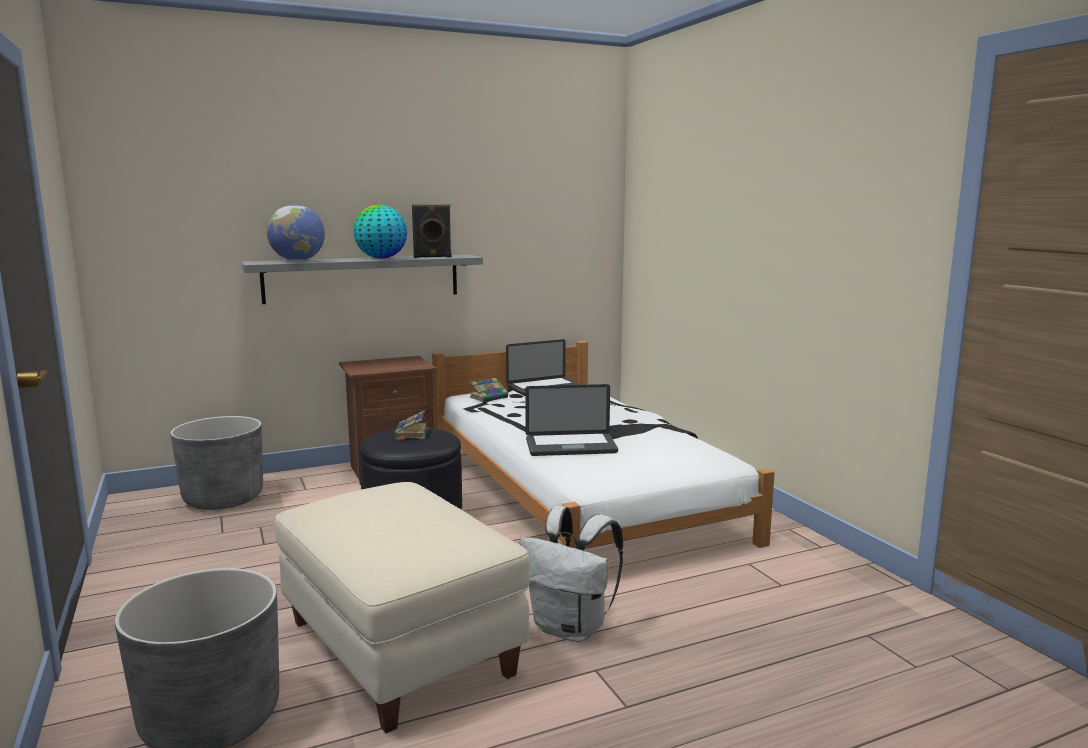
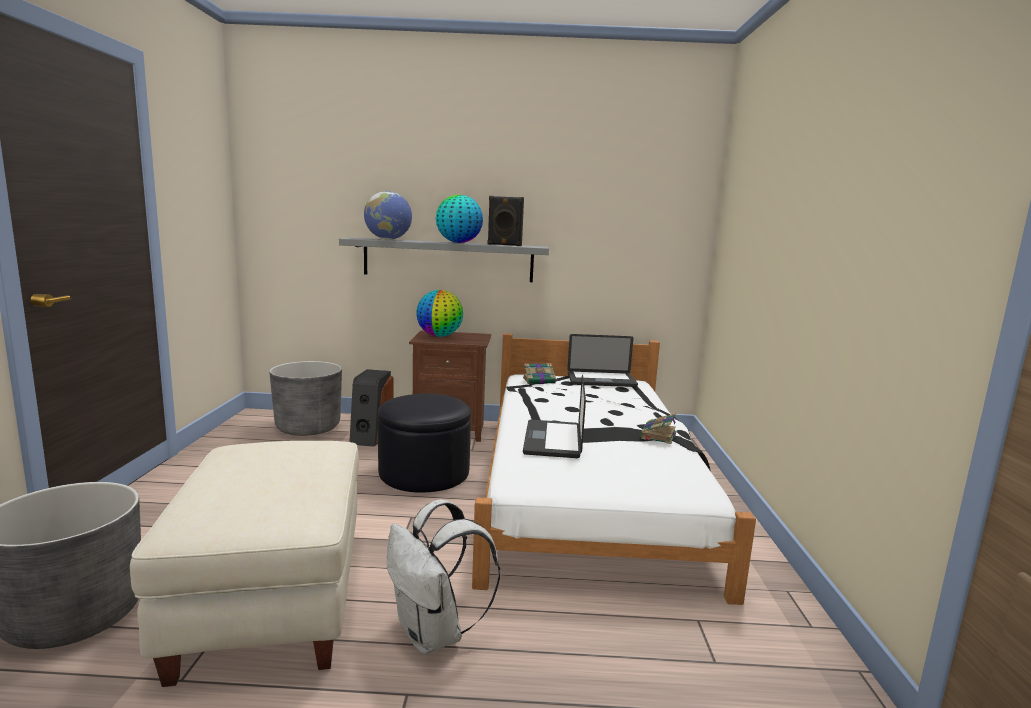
camera: 25 degrees right, 0 degrees up
book [394,410,428,440] -> book moved to [640,413,677,444]
laptop [525,384,618,456] -> laptop turned 75 degrees clockwise [523,375,586,458]
none -> speaker [349,369,394,447]
none -> globe [416,290,463,337]

